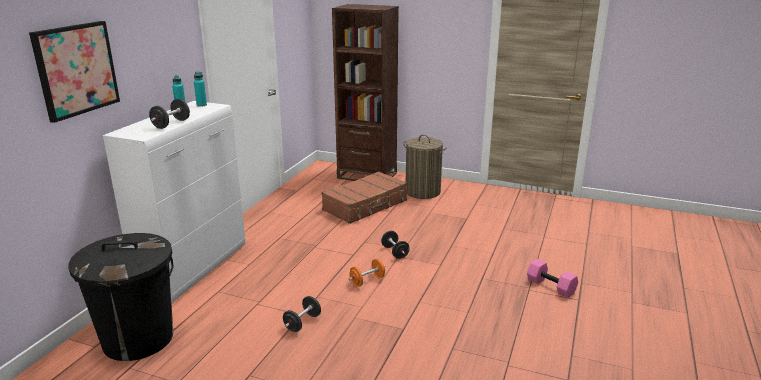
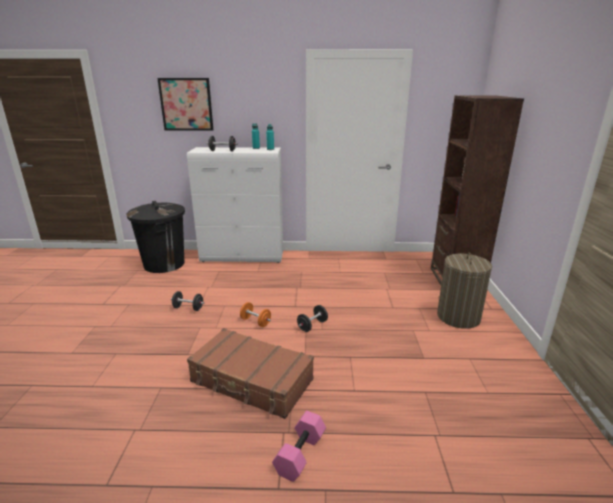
camera: 70 degrees right, 0 degrees up
brown suitcase [321,171,407,224] -> brown suitcase moved to [187,328,314,419]

